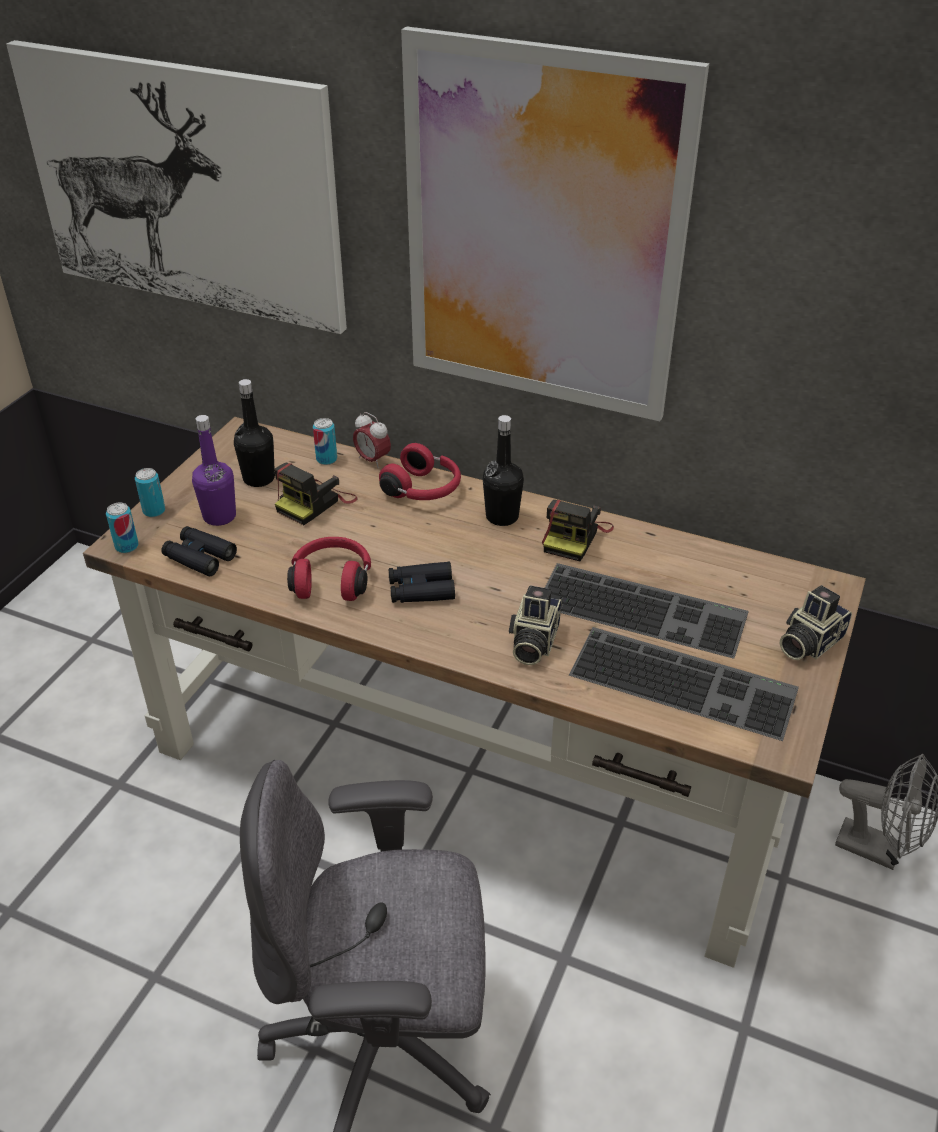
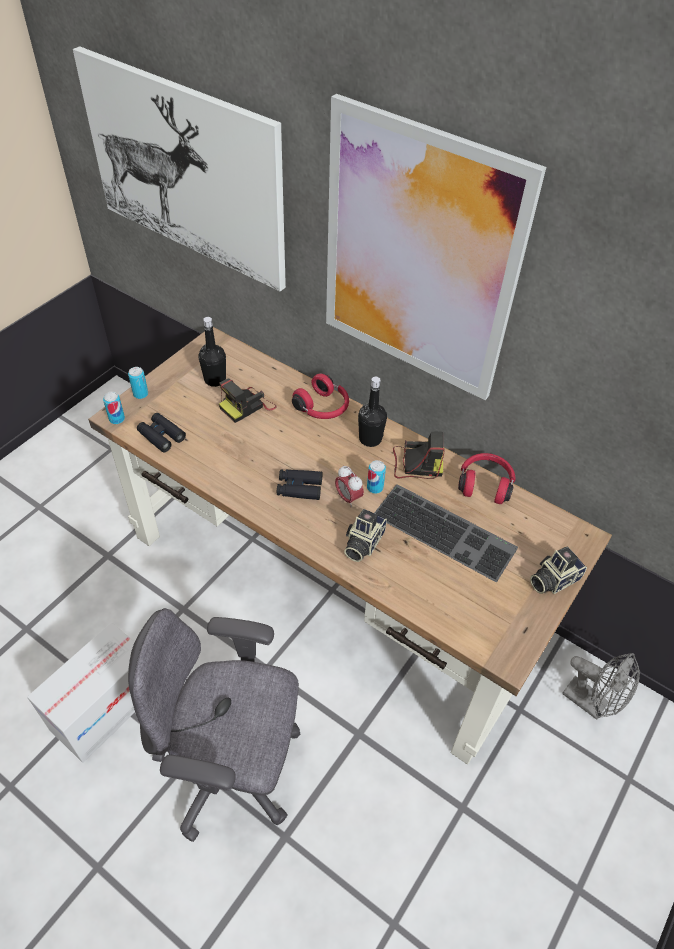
camera: 10 degrees right, 10 degrees up
purple bottle [192,415,236,526] -> none
red headphones [287,537,371,601] -> red headphones moved to [458,453,515,504]
can [313,418,337,465] -> can moved to [367,460,386,494]
alarm clock [353,412,391,468] -> alarm clock moved to [335,465,364,508]
camera [542,500,614,561] -> camera turned 120 degrees counterclockwise [393,432,445,479]
keyboard [569,627,799,741] -> none
none -> cardboard box [27,622,135,763]

